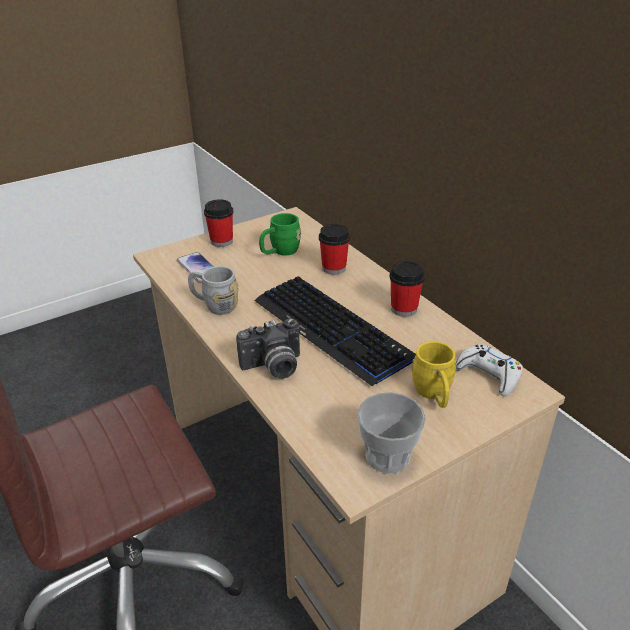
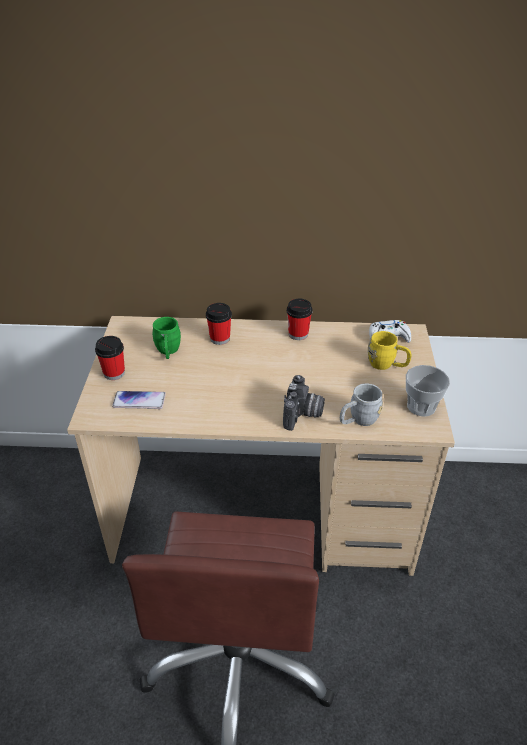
camera: 55 degrees left, 5 degrees up
grey mug [188,266,238,315] -> grey mug moved to [340,383,383,426]
keyboard [254,276,416,387] -> none

